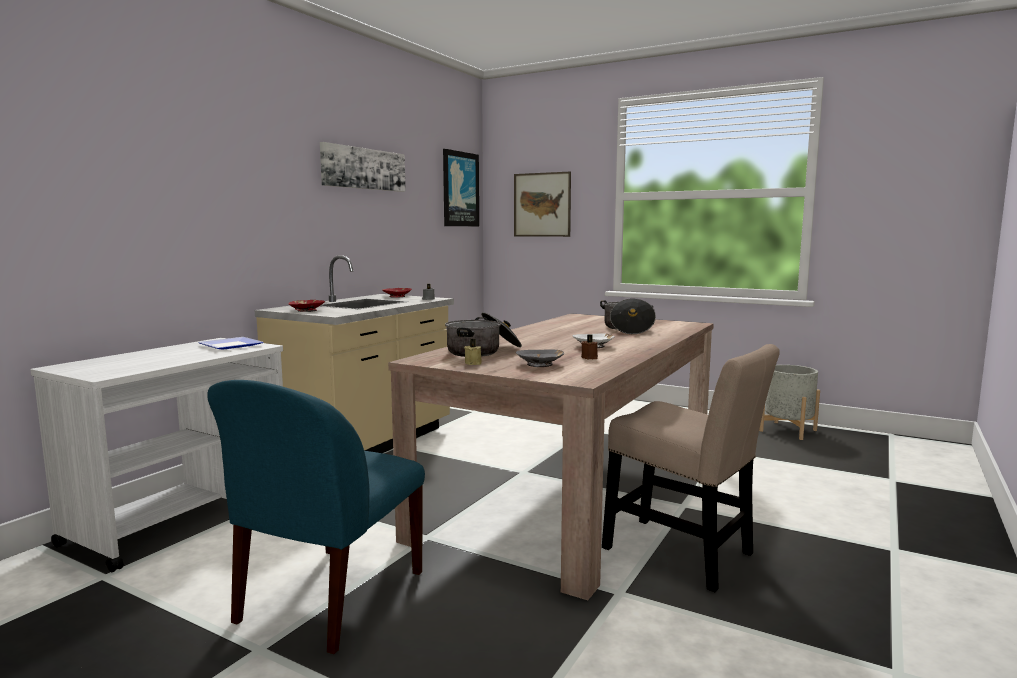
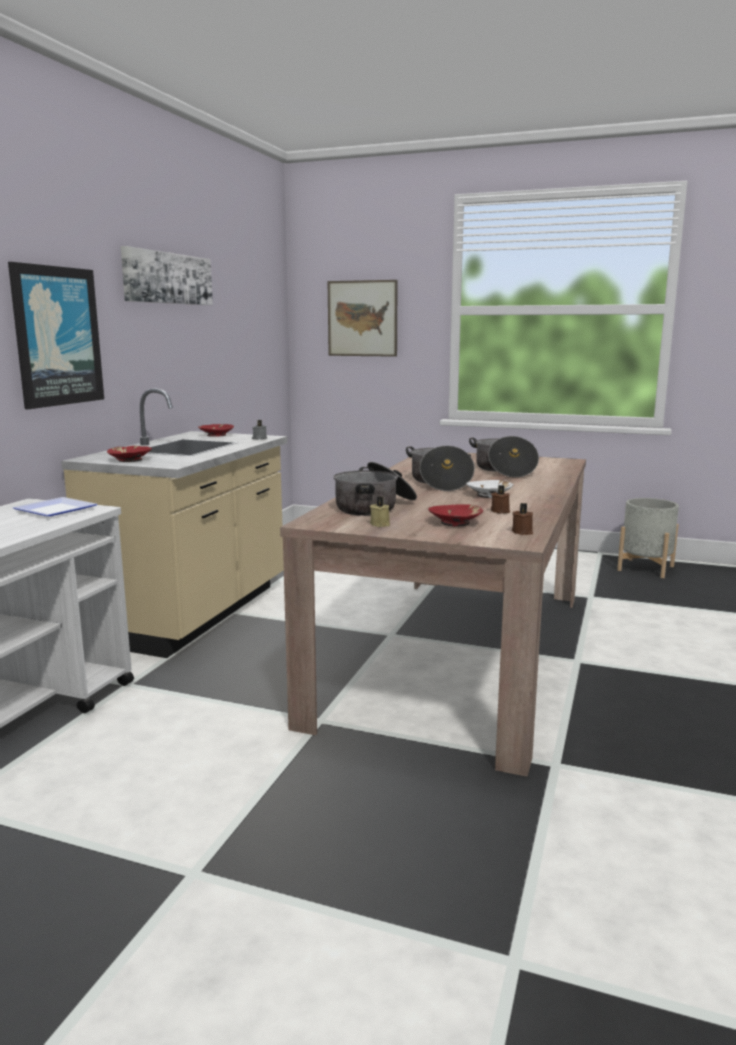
camera: 10 degrees left, 5 degrees up
blue chair [207,380,425,654] -> none
picture [443,149,479,226] -> picture moved to [8,262,104,409]
grey bowl [516,350,564,367] -> red bowl [428,504,483,527]
beige chair [602,344,780,592] -> none
none -> cooking pot [406,446,475,491]
none -> brown candle [512,503,533,535]

